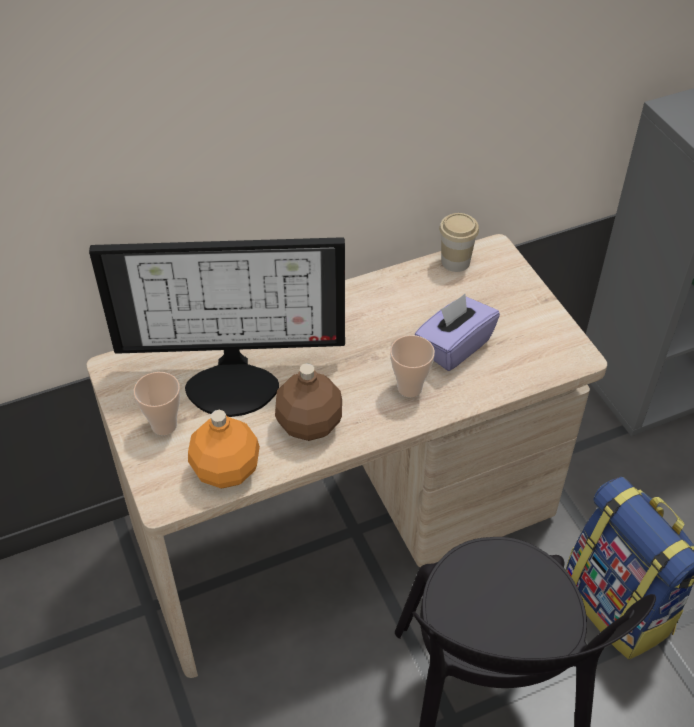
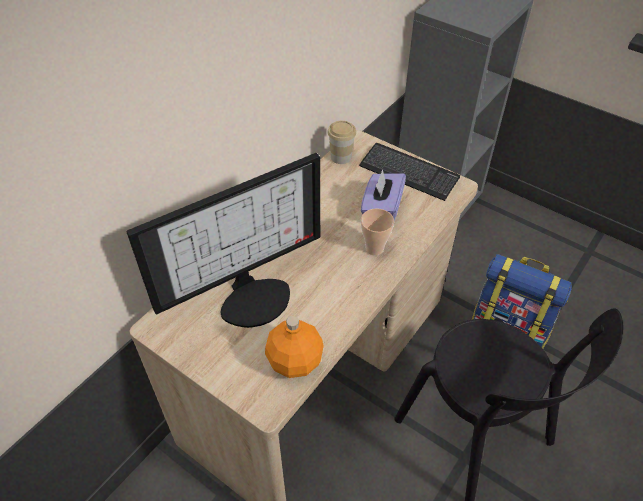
camera: 30 degrees left, 0 degrees up
cup [134,372,180,435] -> none
brown bottle [275,363,342,441] -> none
none -> keyboard [359,143,460,201]

